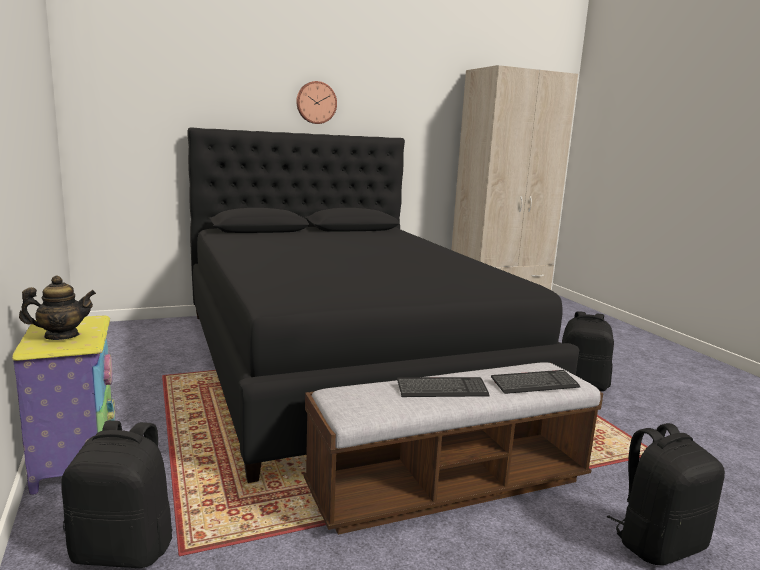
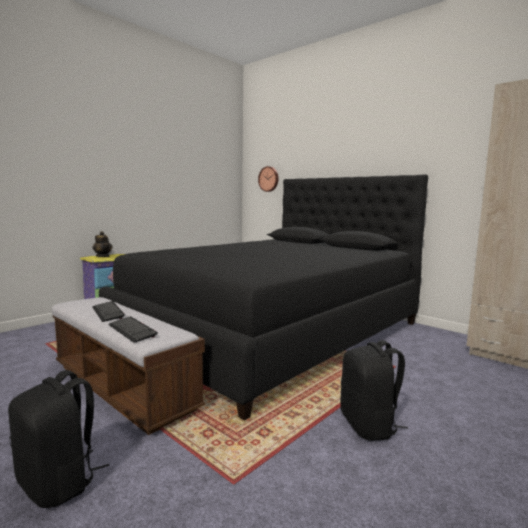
camera: 65 degrees right, 5 degrees down
black backpack [61,420,172,568] -> none
wall clock [296,81,337,124] -> wall clock moved to [258,166,279,192]

